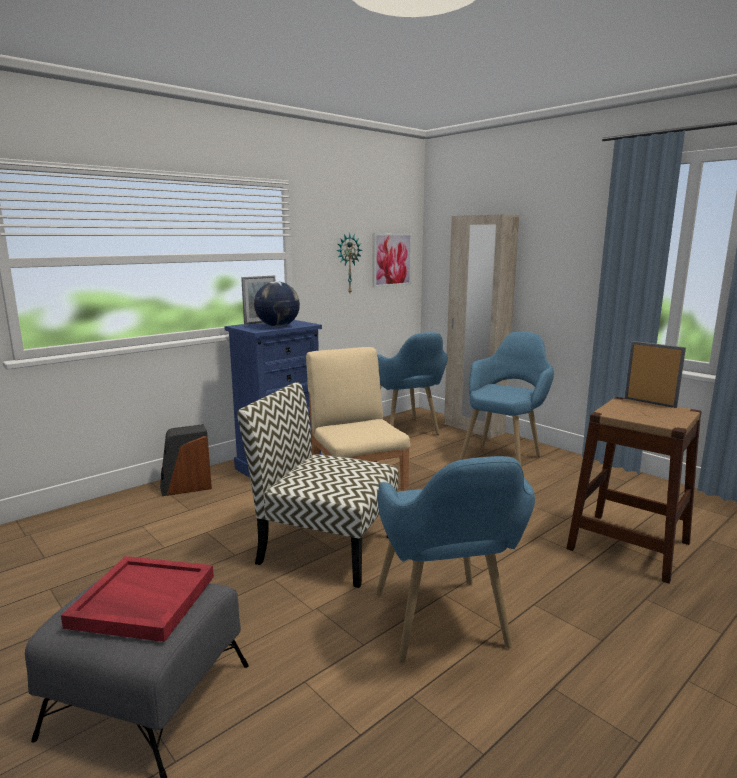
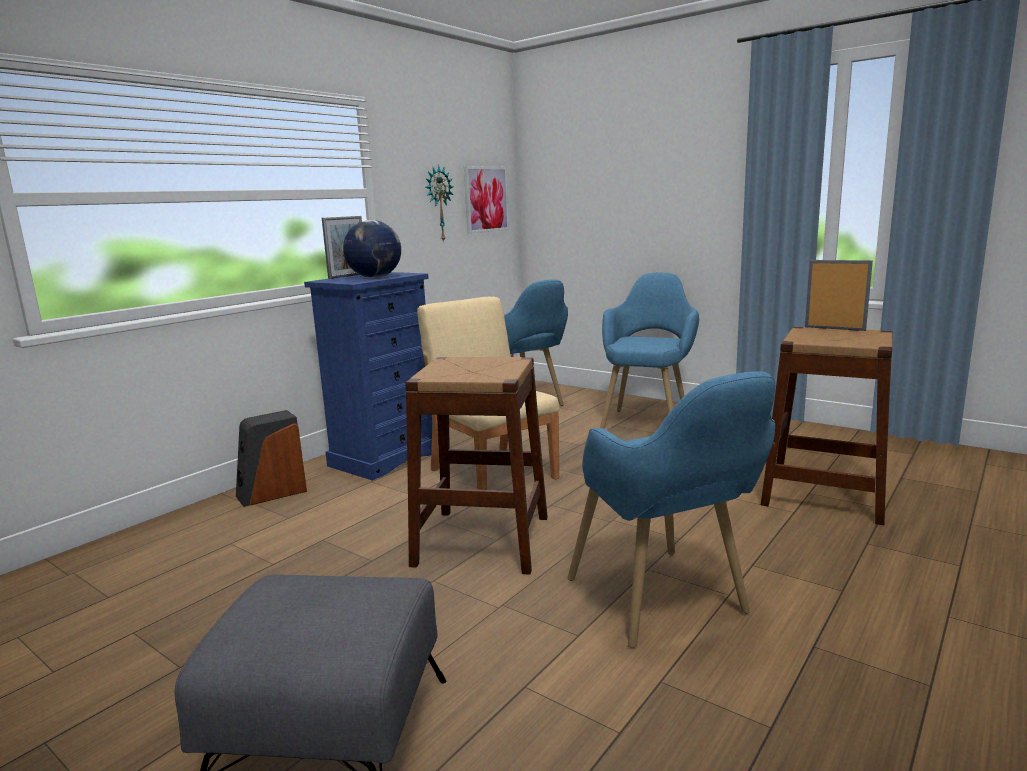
camera: 10 degrees left, 0 degrees up
red tray [61,556,214,642] -> none
chair [237,382,398,588] -> brown stool [405,357,548,574]
beige wardrobe [444,214,519,439] -> none

